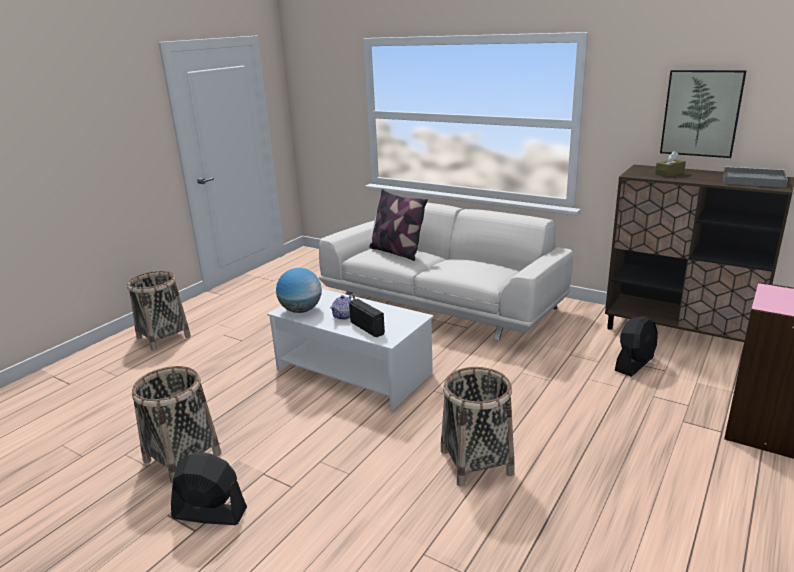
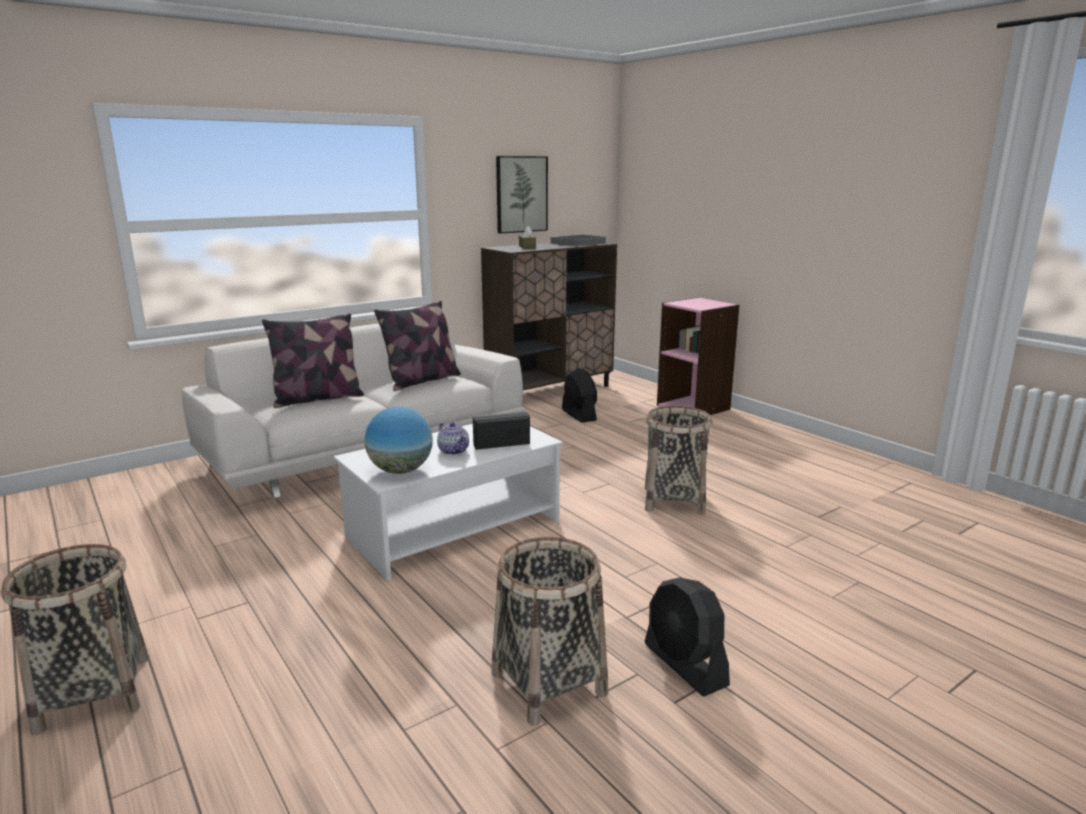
camera: 70 degrees left, 5 degrees down
black fan [171,452,247,525] -> black fan turned 60 degrees counterclockwise [645,577,730,697]
none -> pillow [374,301,461,391]

